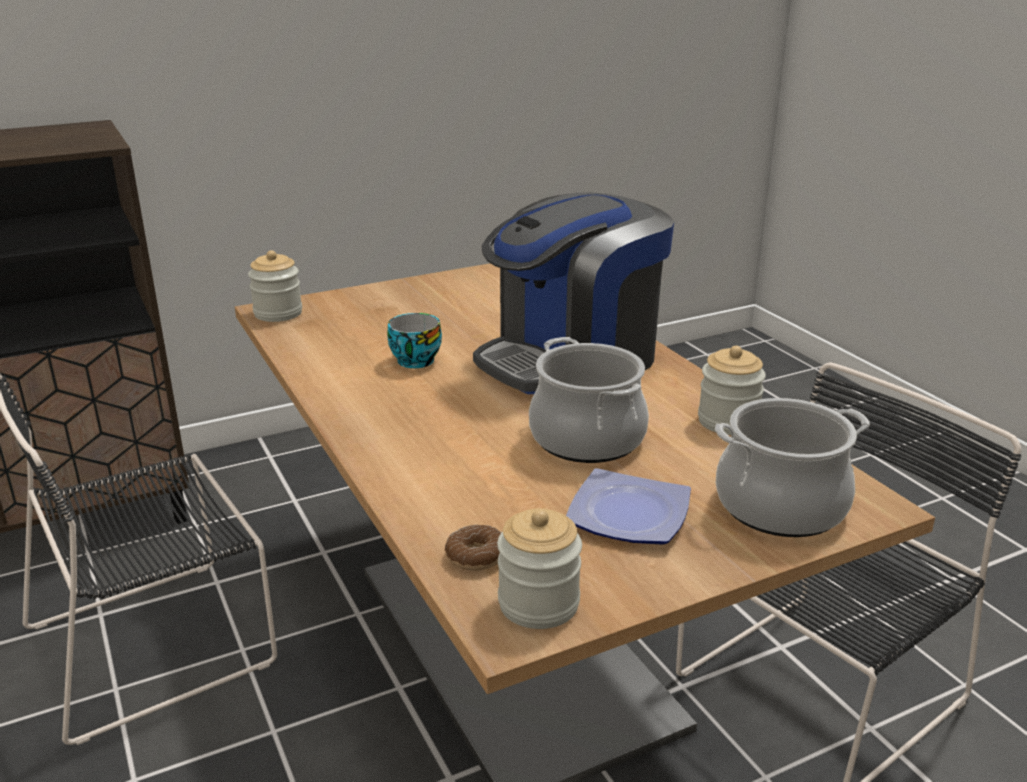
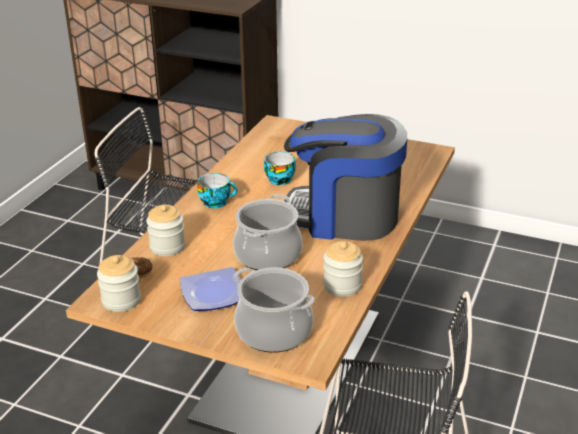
camera: 50 degrees right, 5 degrees up
jar [248,250,302,322] -> jar moved to [146,204,185,256]
none -> cup [197,173,237,209]

